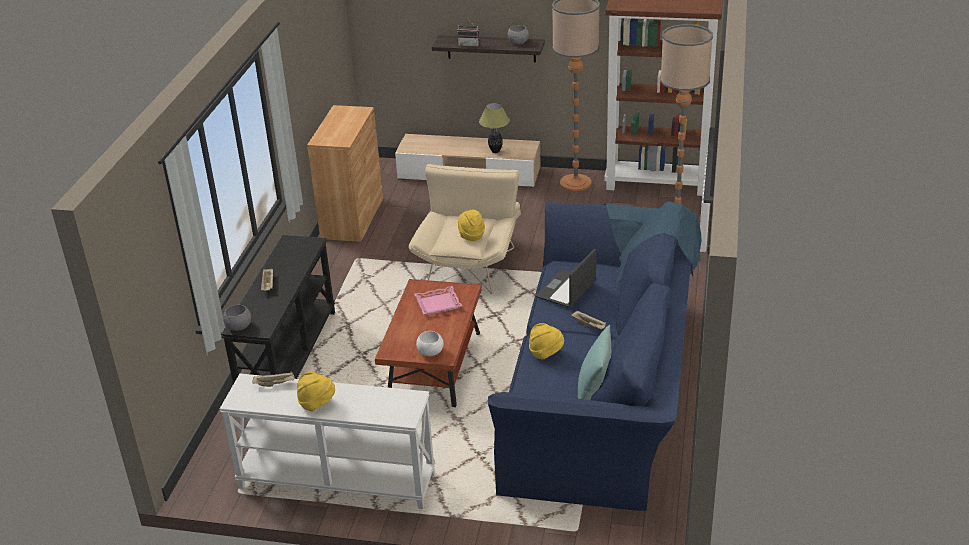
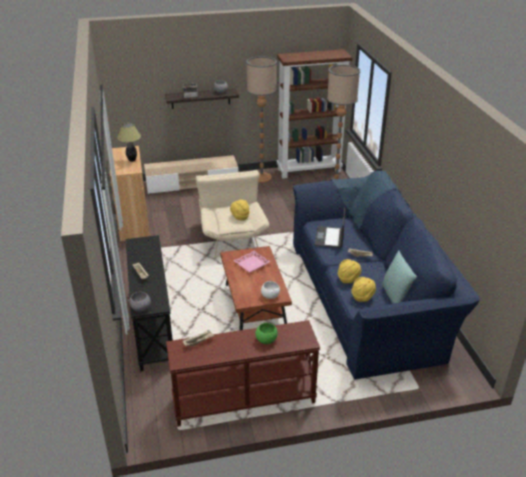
camera: 25 degrees left, 0 degrees up
white console table [220,374,435,509] -> brown console table [166,320,320,427]
yellow hat [297,372,335,411] -> yellow hat moved to [352,277,376,302]
table lamp [479,102,510,153] -> table lamp moved to [117,123,141,162]
none -> green bowl [256,323,278,344]

